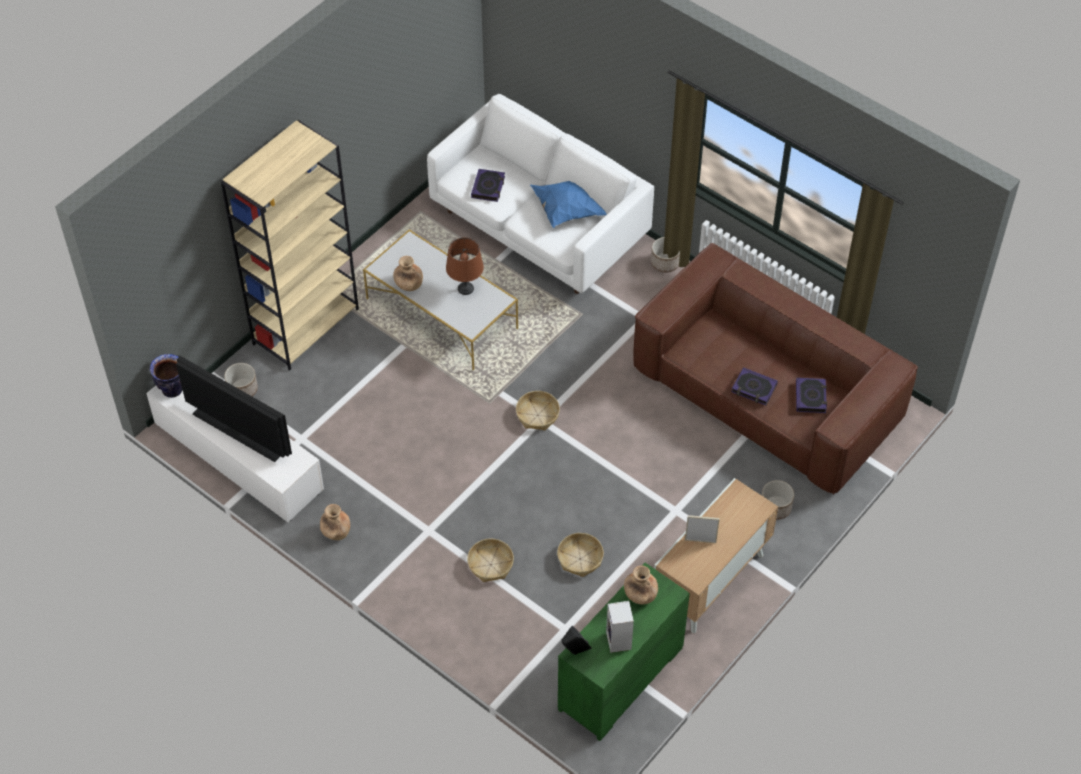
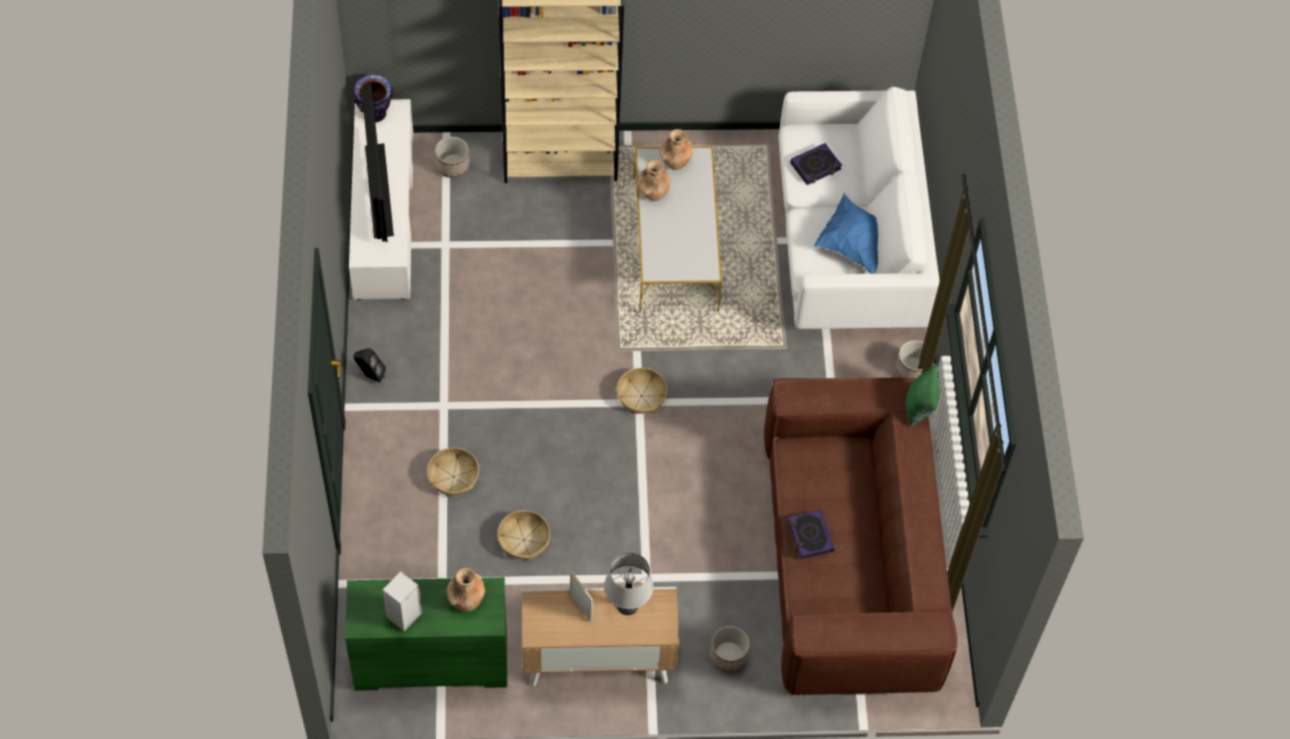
camera: 45 degrees right, 5 degrees up
brown vase [320,504,350,540] -> brown vase moved to [660,129,692,170]
brown table lamp [446,238,484,295] -> none
black speaker [562,626,591,655] -> black speaker moved to [354,348,386,383]
book [796,378,827,413] -> none
none -> grey table lamp [604,552,653,615]
none -> green pillow [906,363,940,427]

